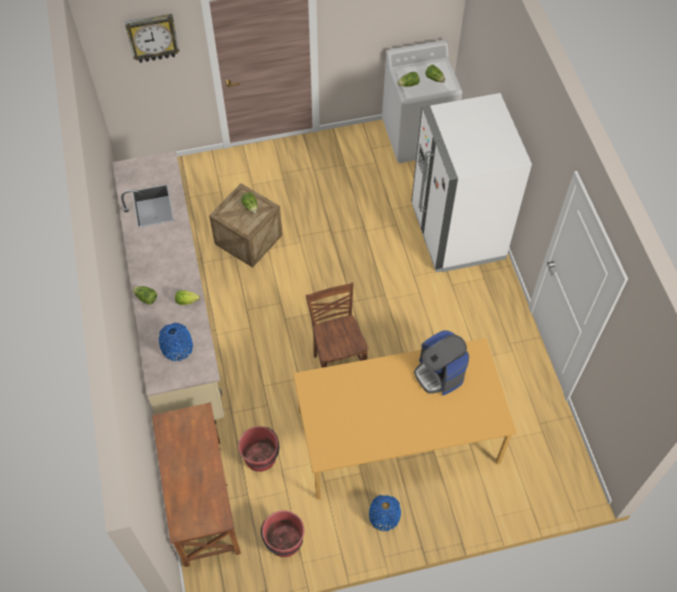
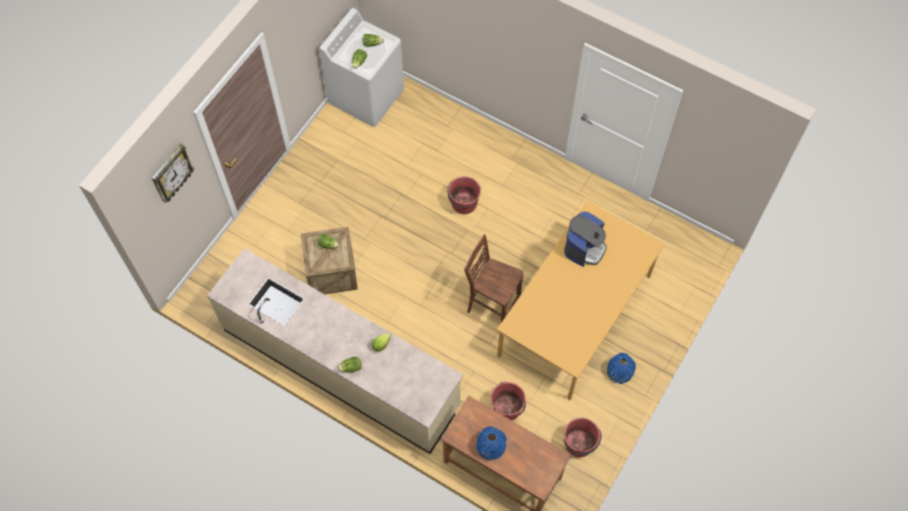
camera: 45 degrees left, 5 degrees up
blue vase [159,323,193,361] -> blue vase moved to [476,426,507,460]
white fridge [411,93,532,272] -> none
coffee machine [414,330,469,395] -> coffee machine turned 75 degrees counterclockwise [564,211,607,267]
none -> red bucket [448,176,481,214]

